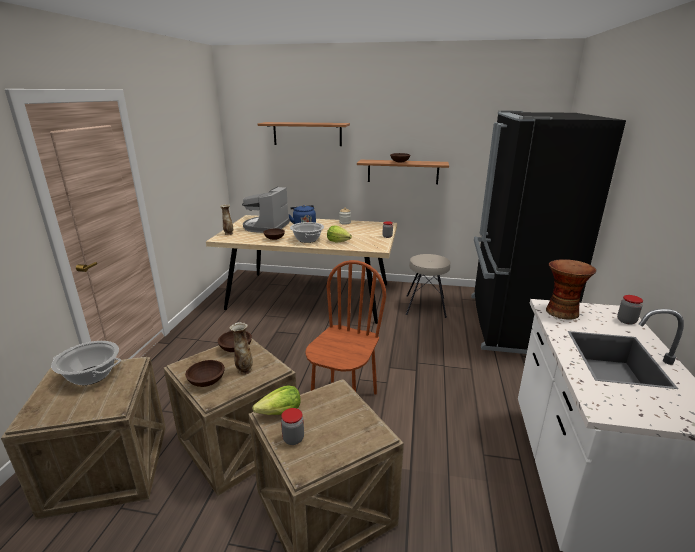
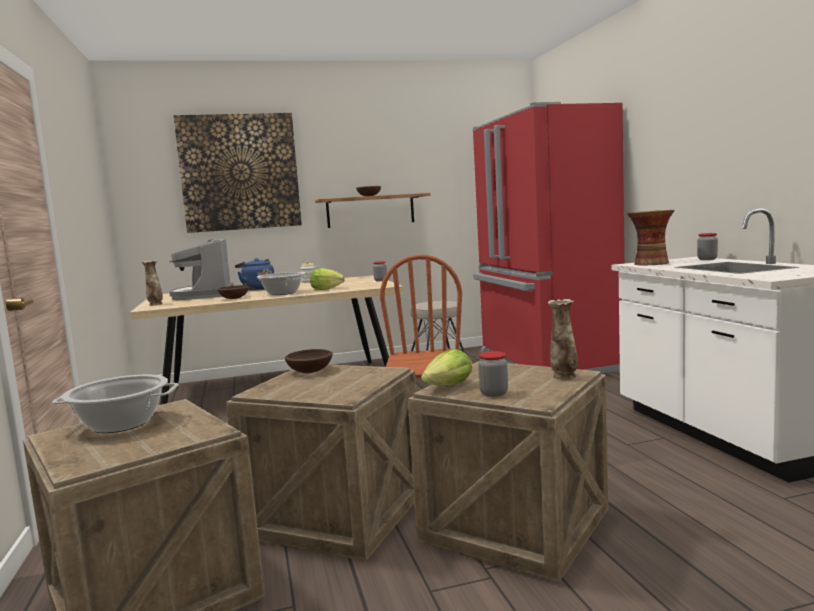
camera: 25 degrees left, 15 degrees down
brown bowl [185,360,225,387] -> none
vase [230,322,253,375] -> vase moved to [548,299,578,380]
shelf [257,122,350,146] -> picture [173,113,302,233]
black fridge [471,111,626,354] -> red fridge [472,102,624,373]

